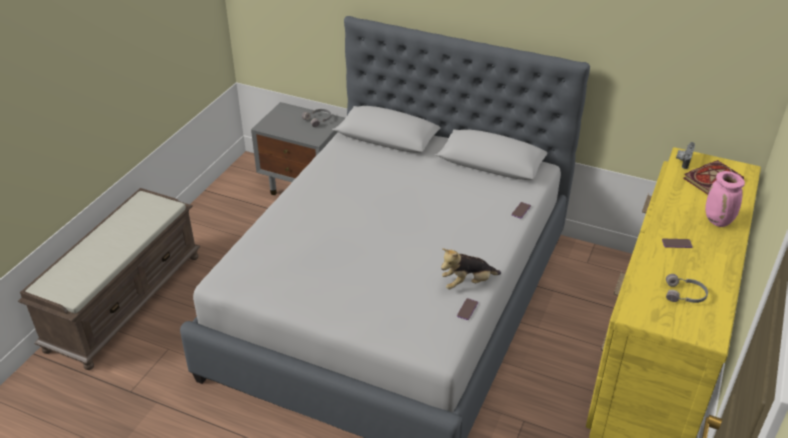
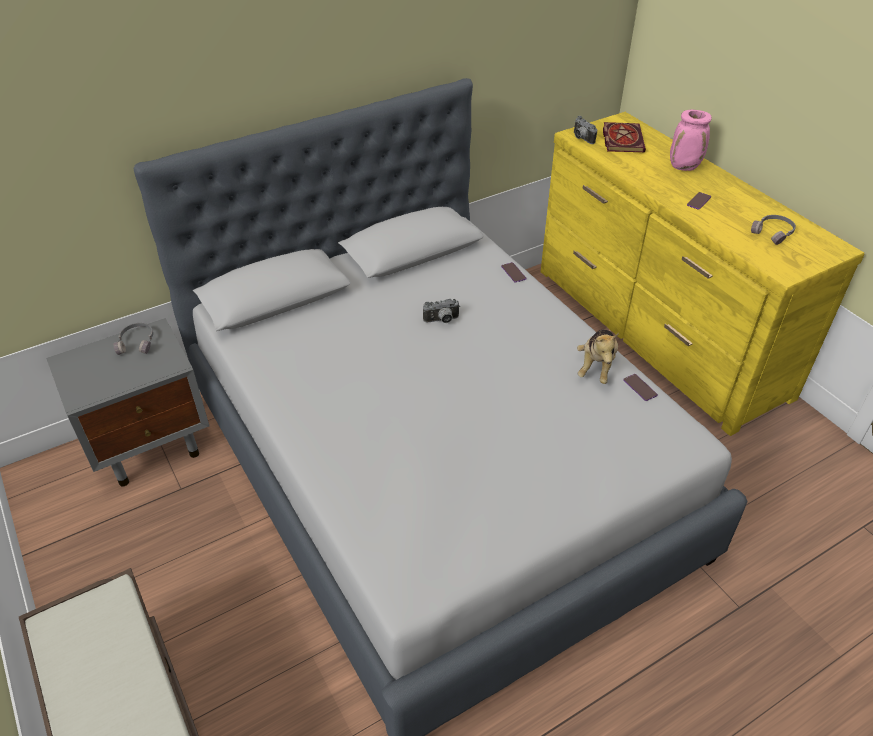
camera: 55 degrees left, 5 degrees up
none -> camera [423,299,460,323]

